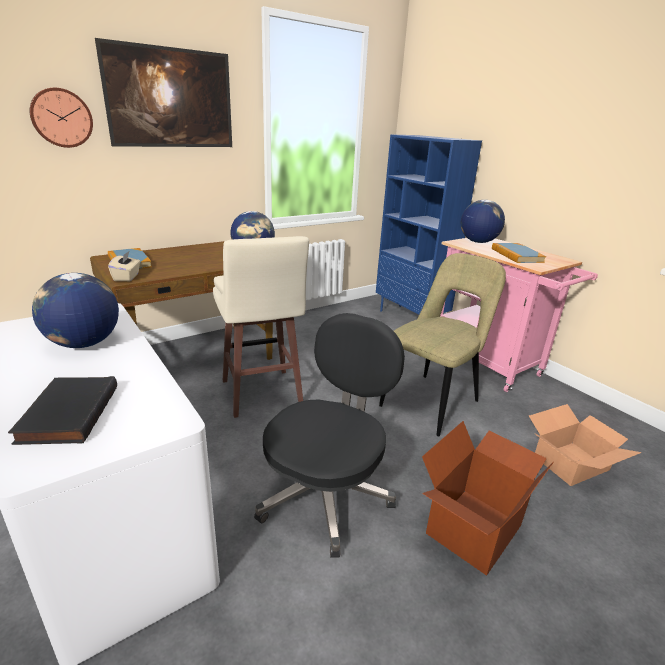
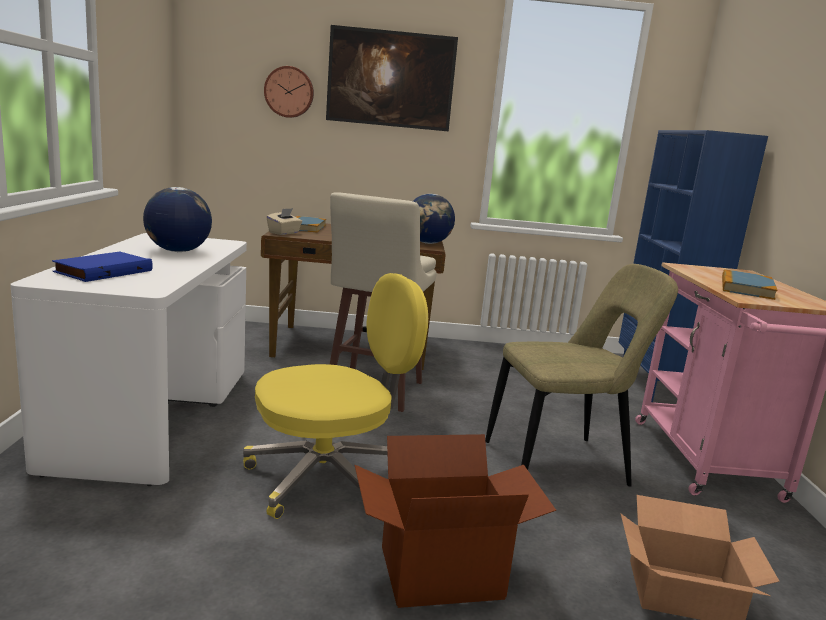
camera: 35 degrees right, 10 degrees down
black book [8,376,117,445] -> blue book [52,252,153,282]
black office chair [254,313,405,558] -> yellow office chair [243,273,428,519]
globe [461,200,505,243] -> none

